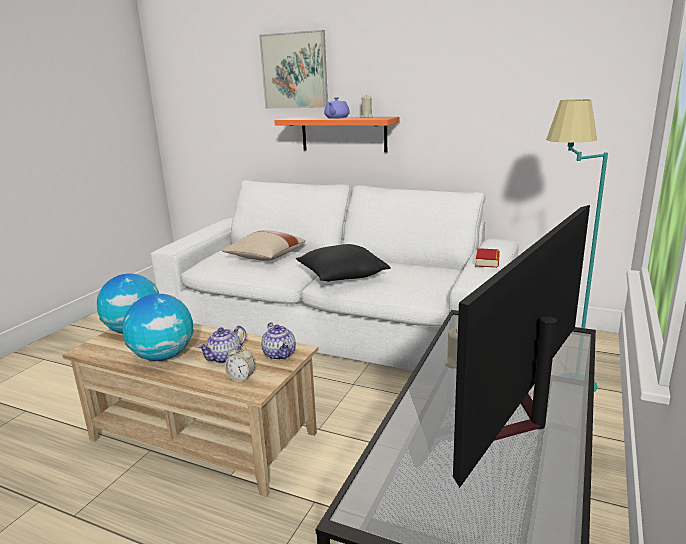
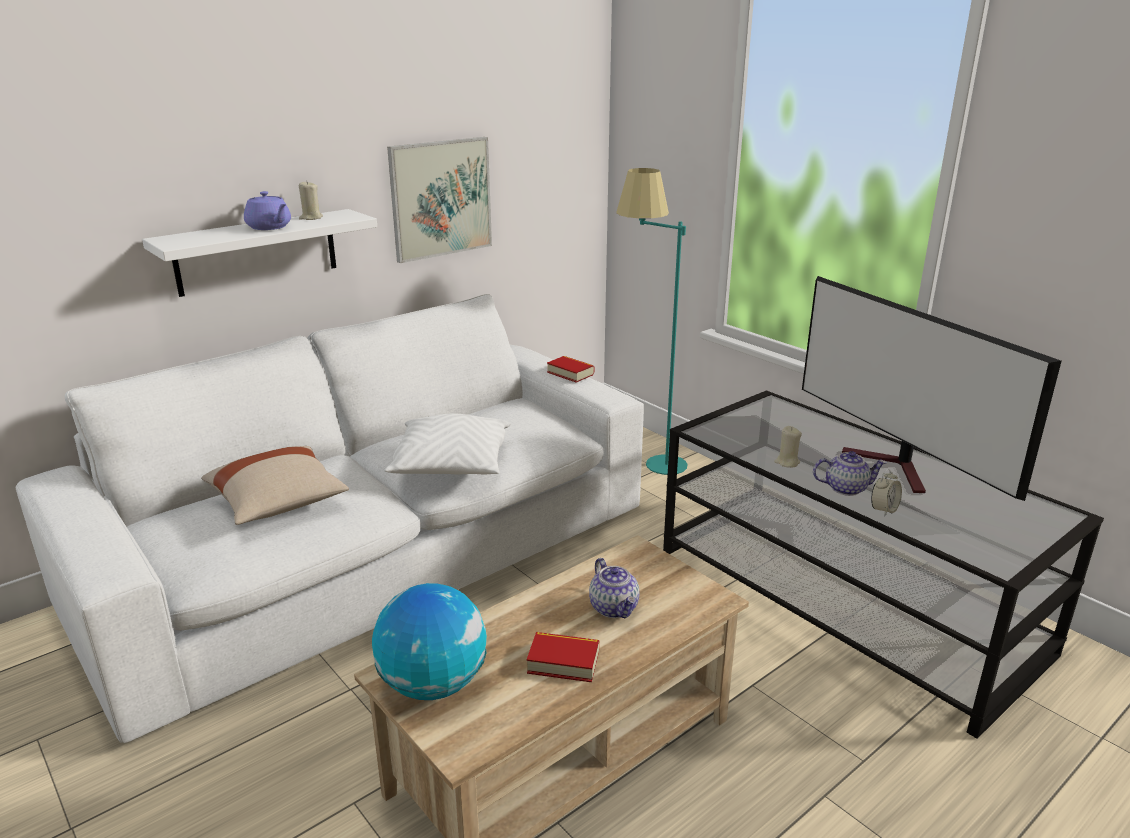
camera: 65 degrees left, 5 degrees up
globe [122,294,194,361] -> book [527,632,599,682]
alarm clock [224,345,255,382] -> alarm clock moved to [871,469,902,517]
picture [259,30,328,108] -> picture moved to [387,137,492,263]
teapot [261,322,296,360] -> teapot moved to [813,451,887,496]
orange shelf [274,117,400,152] -> white shelf [142,209,377,297]
black pillow [296,244,391,282] -> white pillow [384,413,511,474]

